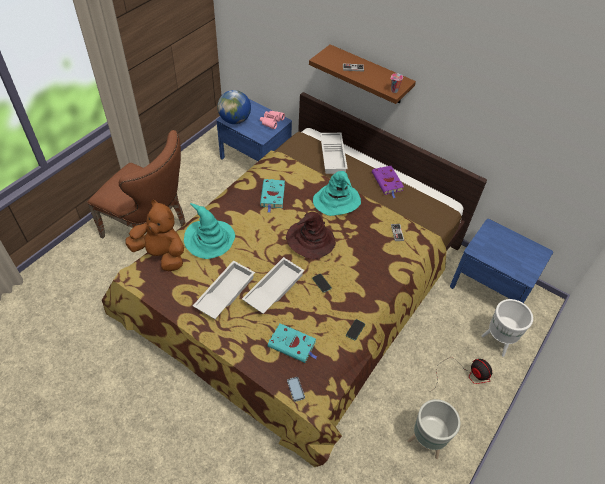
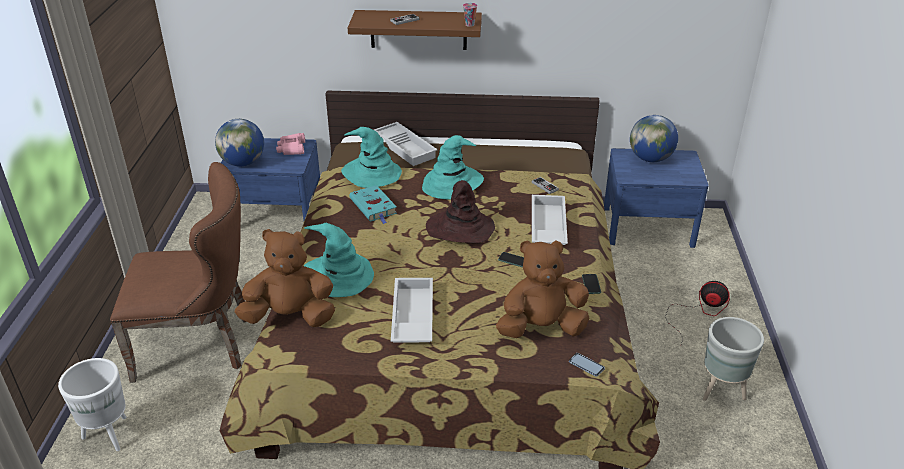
camera: 30 degrees left, 15 degrees down
white tray [242,257,305,314] -> white tray moved to [532,195,568,245]
turquoise book [268,323,318,363] -> brown plush toy [496,240,589,338]
purple book [372,166,404,198] -> none
white planter [482,299,533,357] -> white planter moved to [58,358,126,451]
none -> turquoise hat [341,127,402,188]
none -> globe [630,115,678,162]

